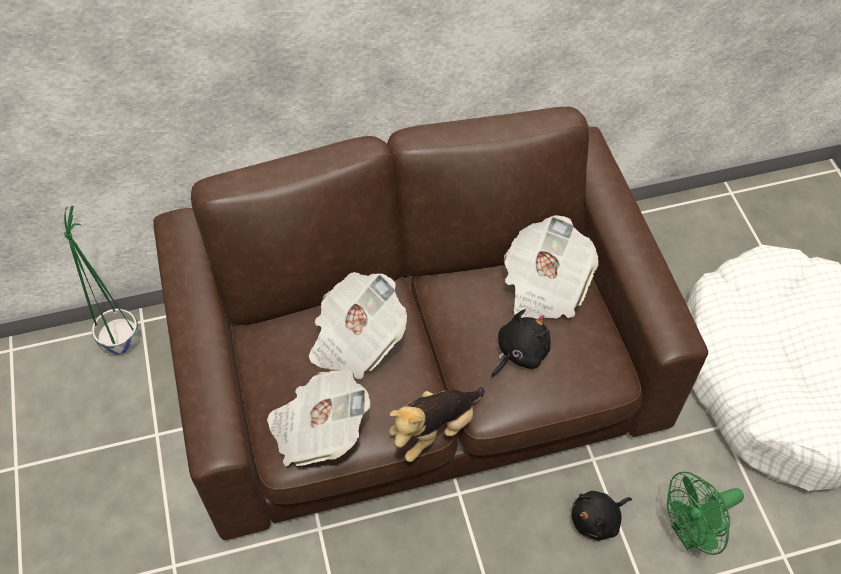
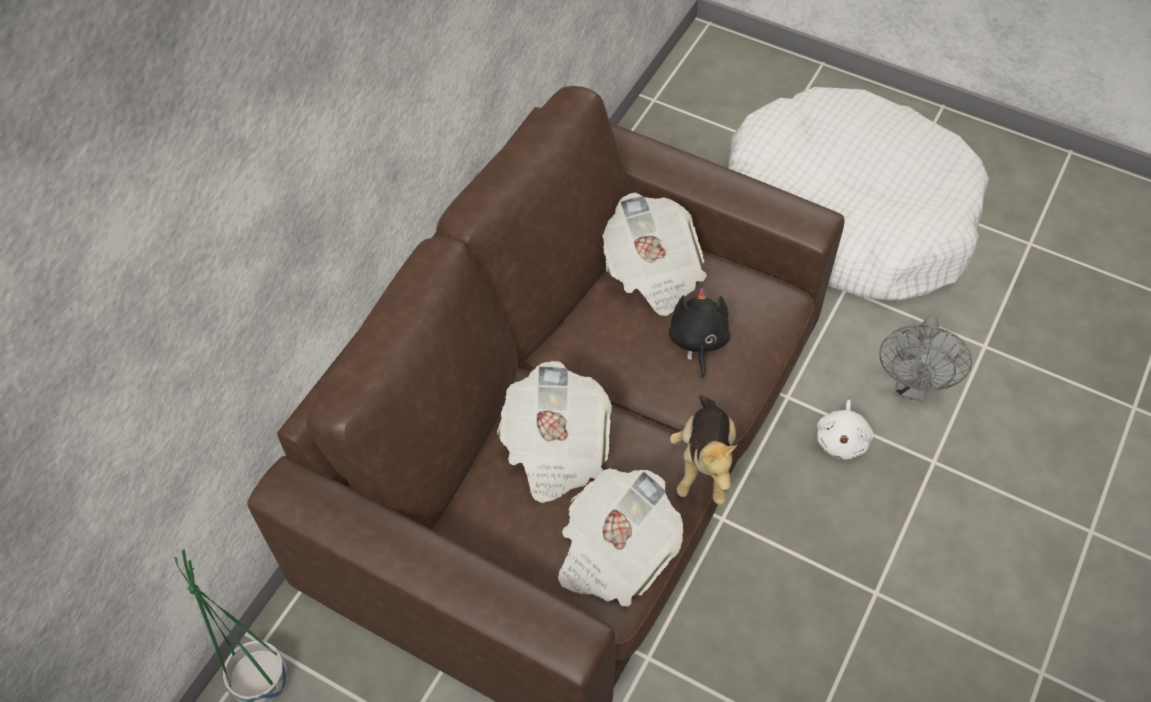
camera: 45 degrees left, 0 degrees up
black plush toy [572,491,632,541] -> white plush toy [817,399,873,459]
green fan [667,472,744,555] -> grey fan [879,316,972,402]

